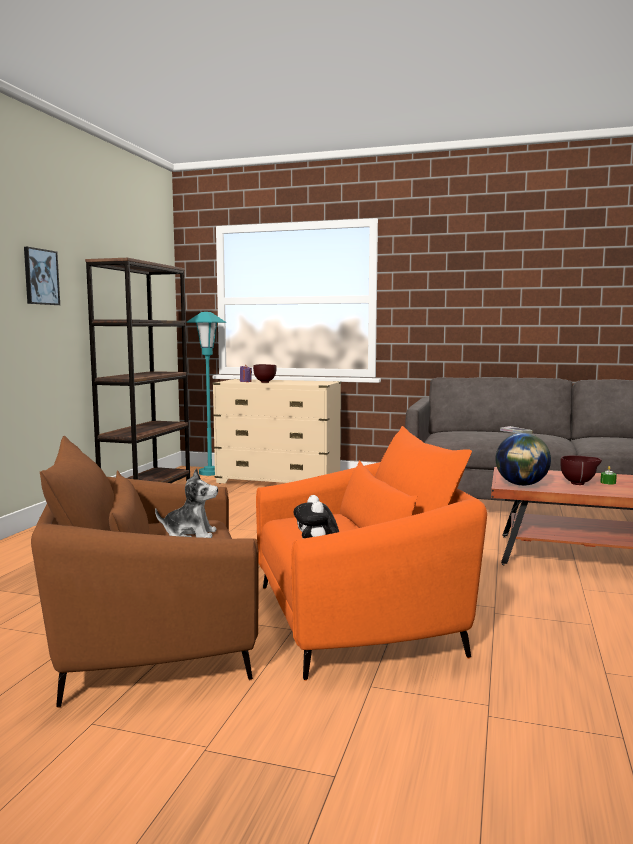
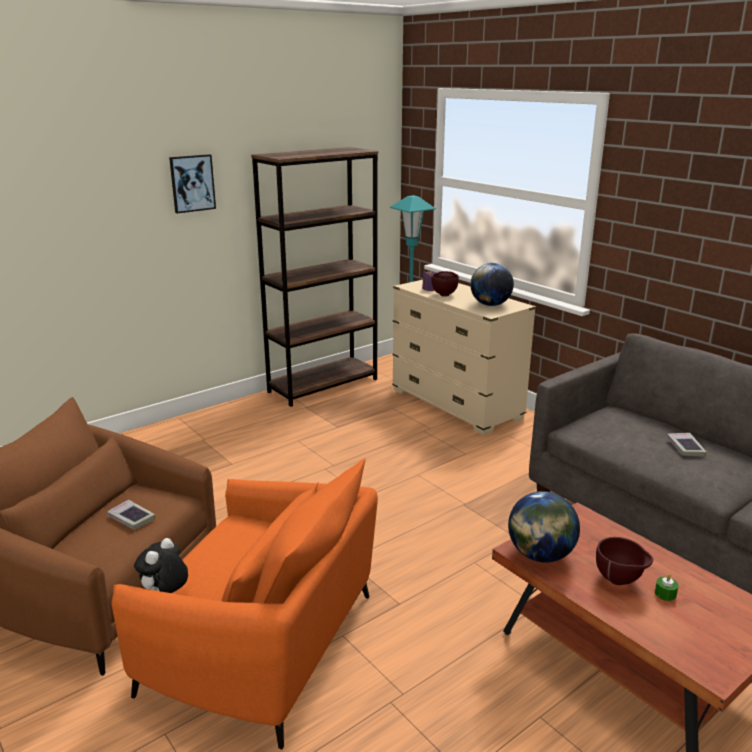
camera: 35 degrees right, 15 degrees up
plush toy [155,469,218,538] -> book [107,500,155,529]
none -> globe [470,263,514,306]

